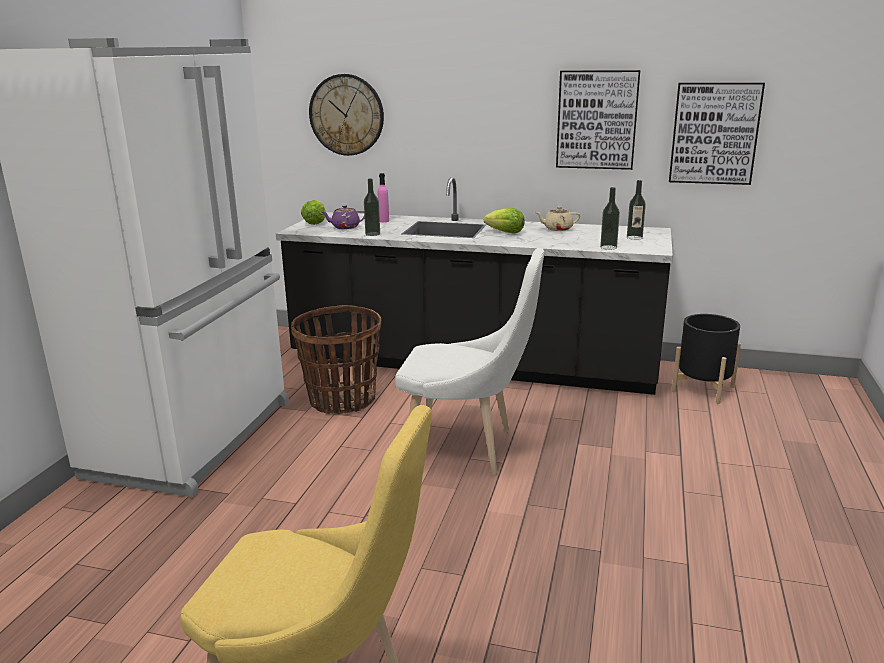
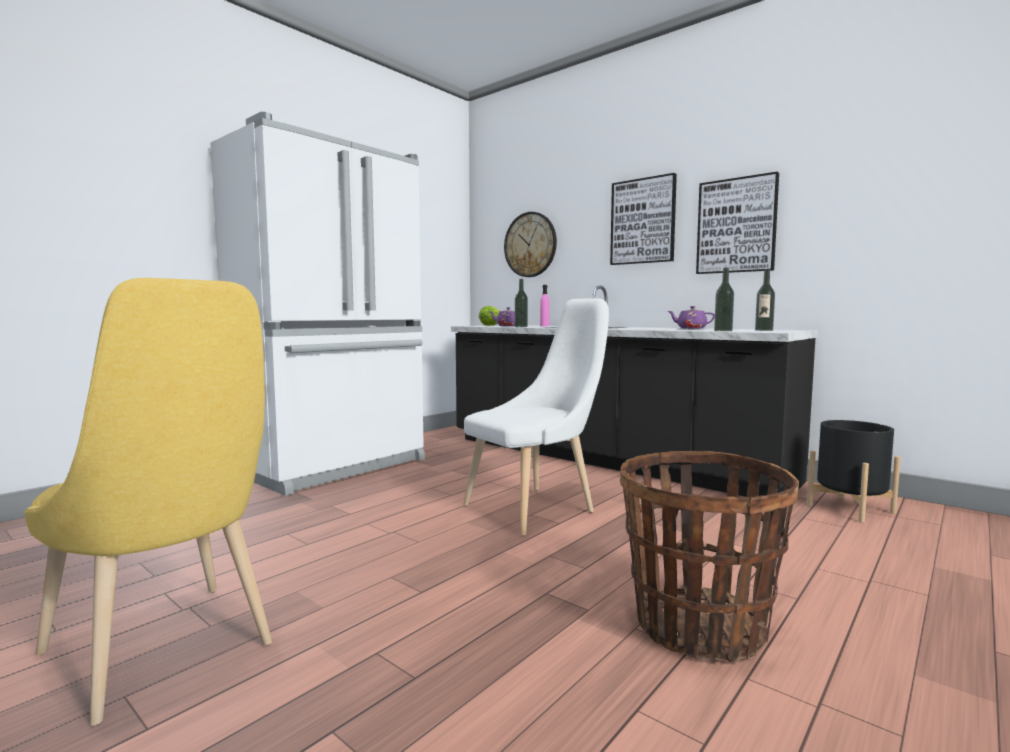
camera: 25 degrees right, 15 degrees down
basket [291,305,381,414] -> basket moved to [620,451,799,662]
white chair [395,248,545,475] -> white chair turned 75 degrees counterclockwise [463,298,609,536]
lettuce [484,208,524,234] -> none
beige teapot [535,206,580,231] -> purple teapot [668,306,715,329]
picture [669,83,765,185] -> picture moved to [610,173,677,265]

